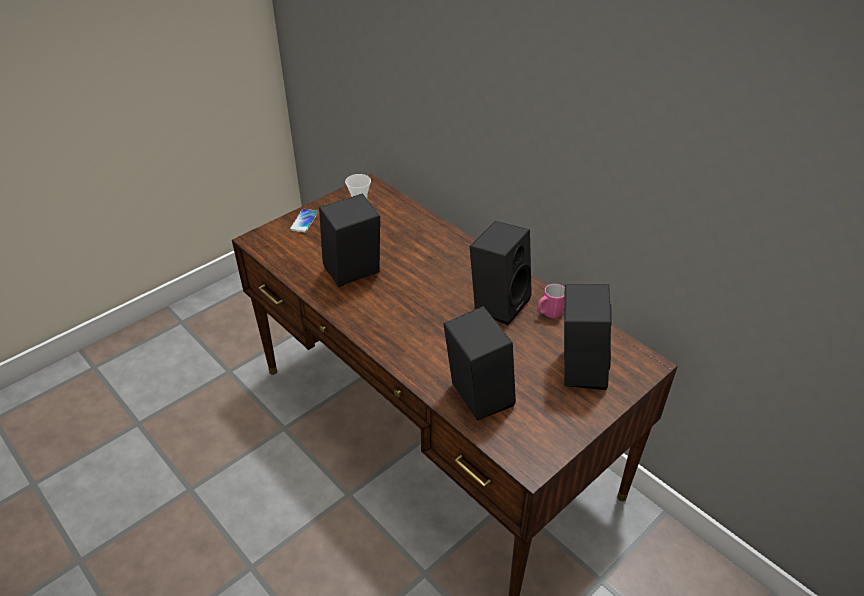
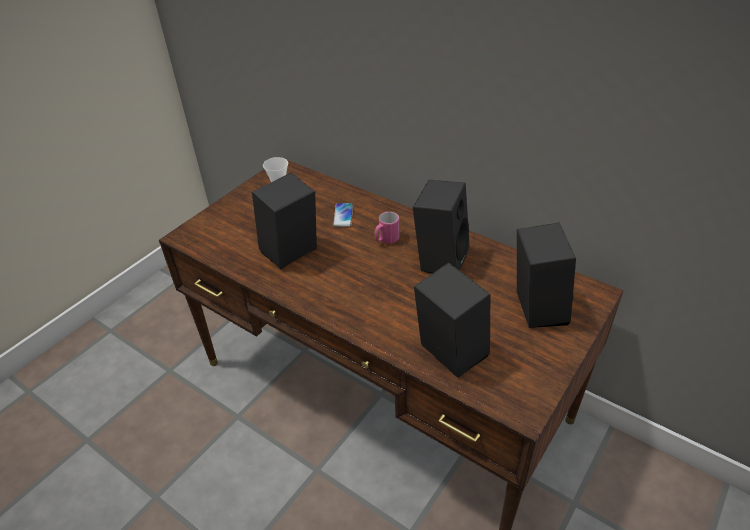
camera: 10 degrees left, 0 degrees up
phone [290,209,318,233] -> phone moved to [333,203,353,227]
pink mug [537,284,565,318] -> pink mug moved to [375,212,400,244]

